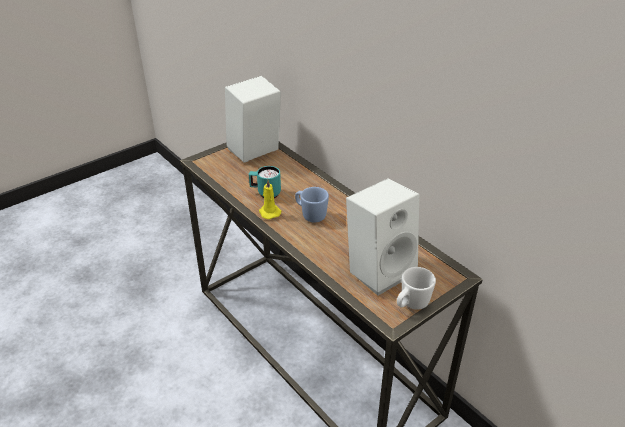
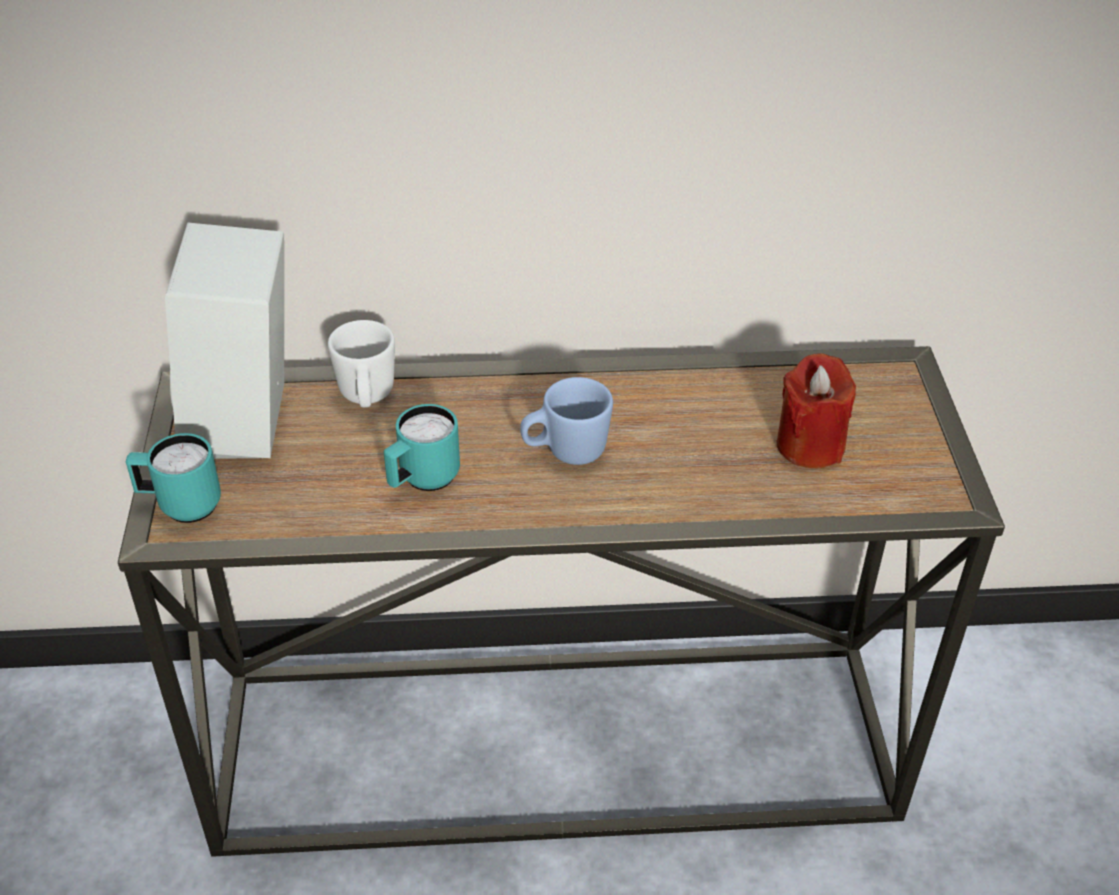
camera: 55 degrees left, 5 degrees up
yellow candle [259,180,281,219] -> none
white speaker [346,178,419,296] -> red candle [777,353,856,468]
white mug [397,267,436,310] -> white mug moved to [328,320,395,407]
none -> turquoise mug [126,433,221,523]

